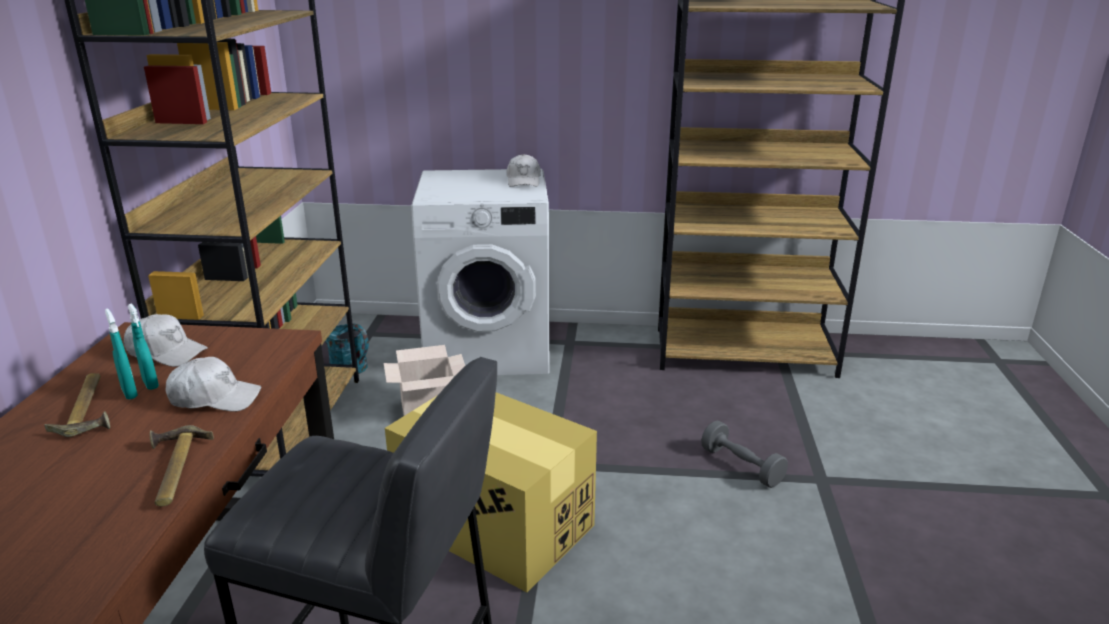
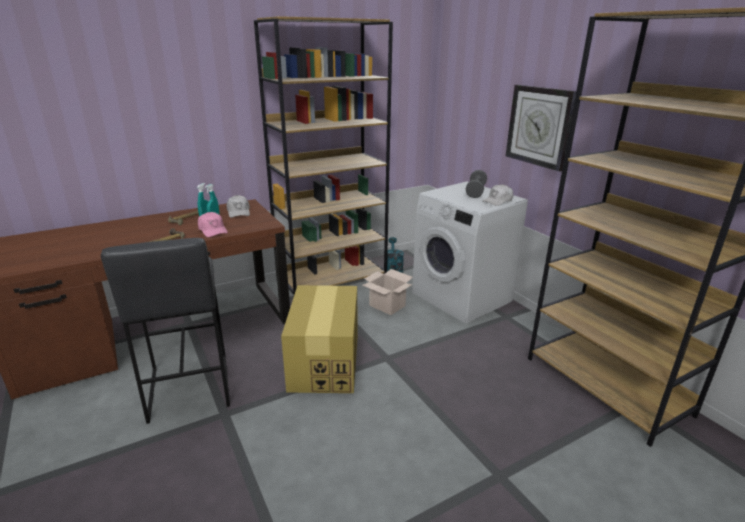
camera: 55 degrees right, 0 degrees up
white cap [166,357,261,412] -> pink cap [198,212,228,237]
grey dumbbell [701,420,788,488] -> grey dumbbell moved to [466,170,487,198]
none -> wall clock [506,85,576,172]

